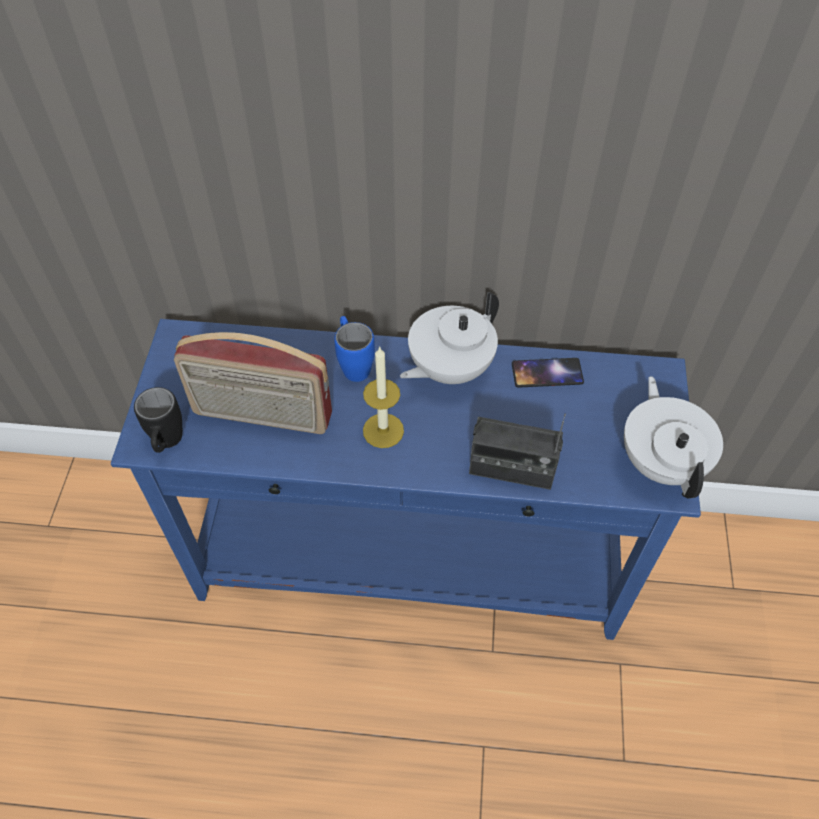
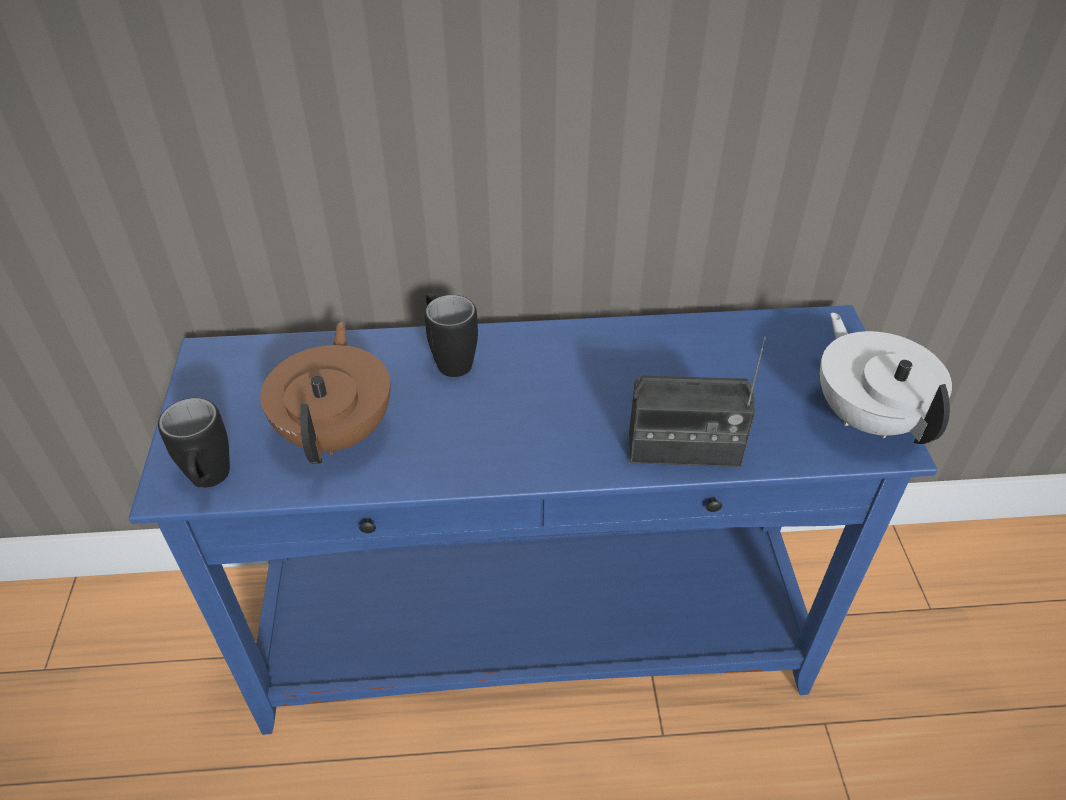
camera: 10 degrees left, 10 degrees down
radio [174,332,332,434] -> brown teapot [260,322,390,463]
blue mug [334,316,375,382] -> black mug [425,293,478,377]
candle [363,346,404,448] -> none
white teapot [400,292,499,384] -> none
phone [512,358,584,388] -> none

